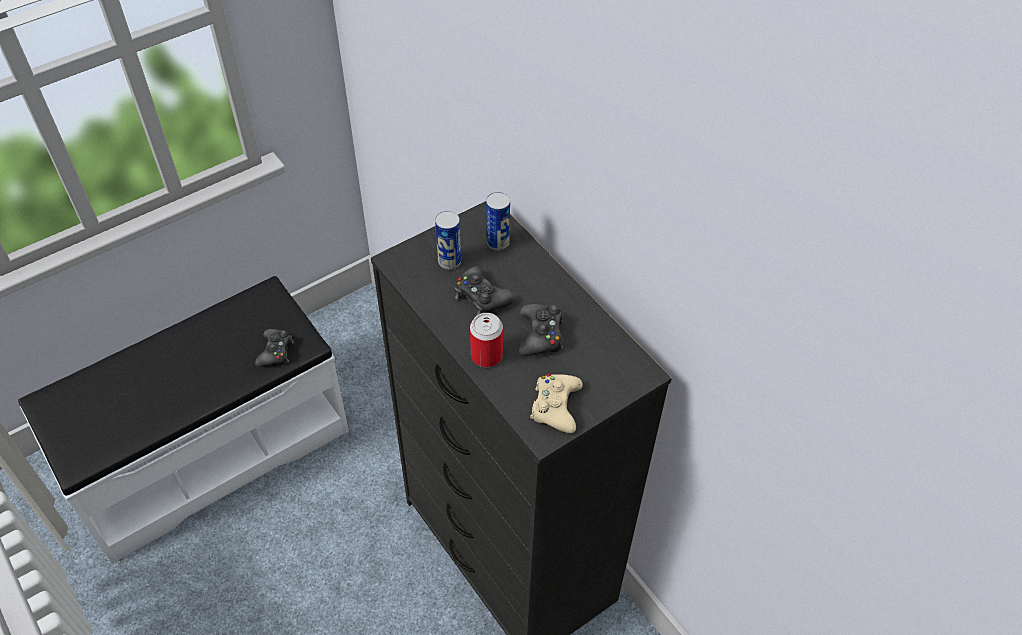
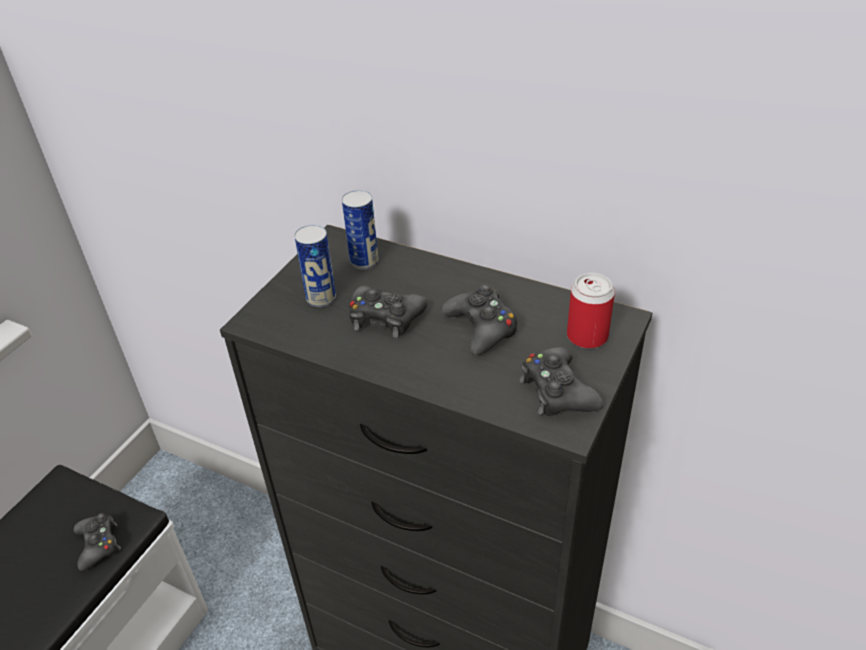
camera: 25 degrees left, 10 degrees down
can [470,313,503,367] -> can moved to [567,273,615,349]
beige game controller [530,374,583,433] -> black game controller [519,347,603,416]

